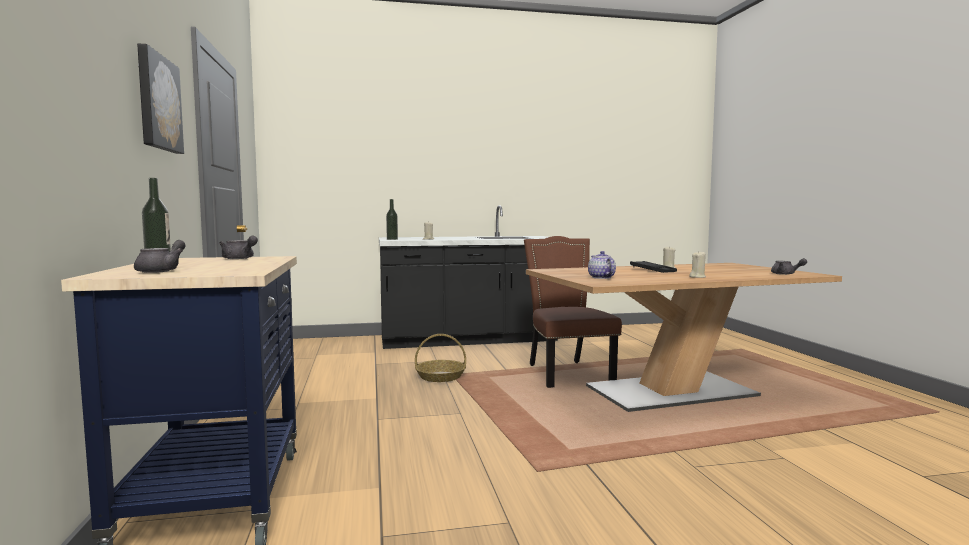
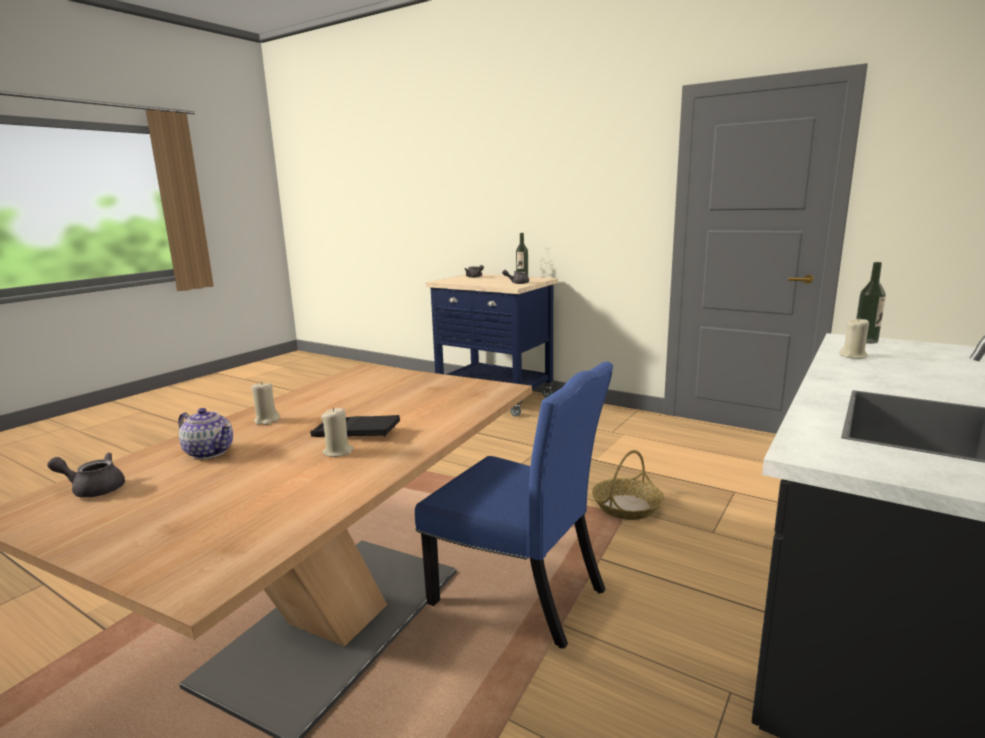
camera: 135 degrees right, 10 degrees up
picture [137,43,184,154] -> none
brown chair [524,236,622,388] -> blue chair [415,362,613,649]
teapot [588,251,616,279] -> teapot moved to [178,408,233,459]

